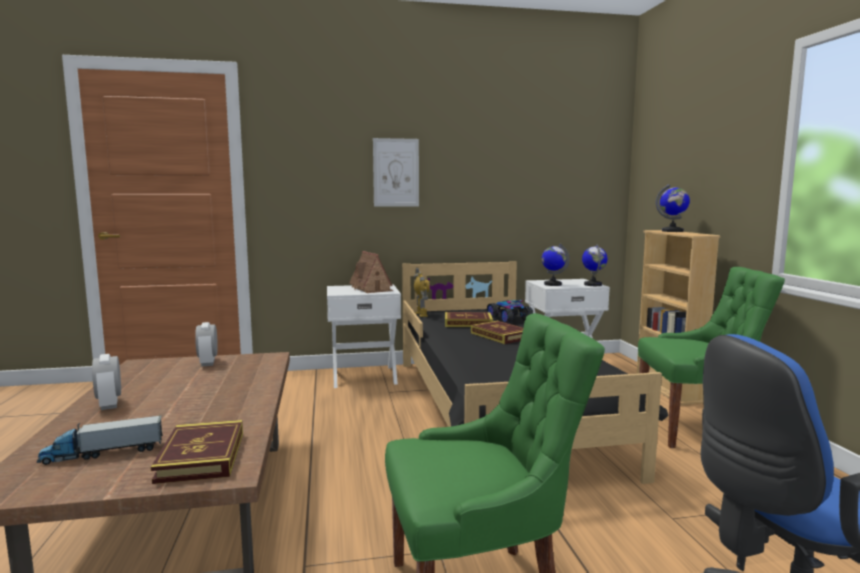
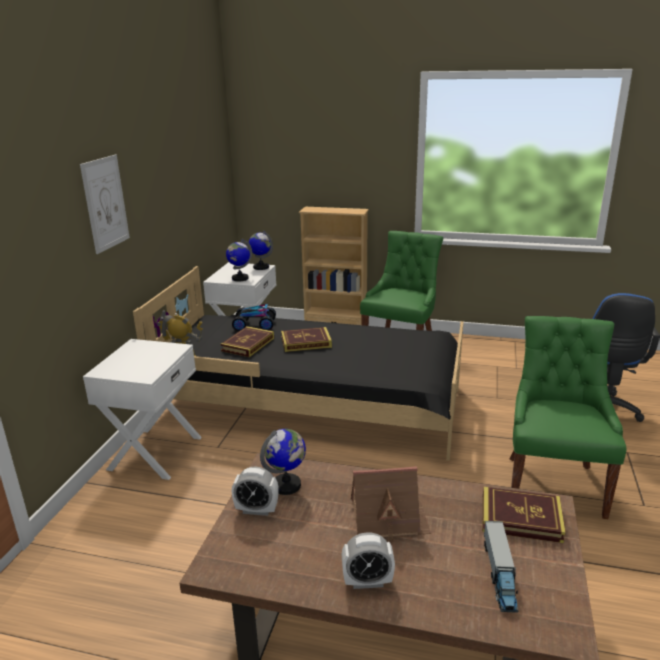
camera: 65 degrees left, 15 degrees up
toy house [349,251,394,293] -> toy house moved to [351,466,431,542]
globe [656,184,690,232] -> globe moved to [260,429,306,495]

